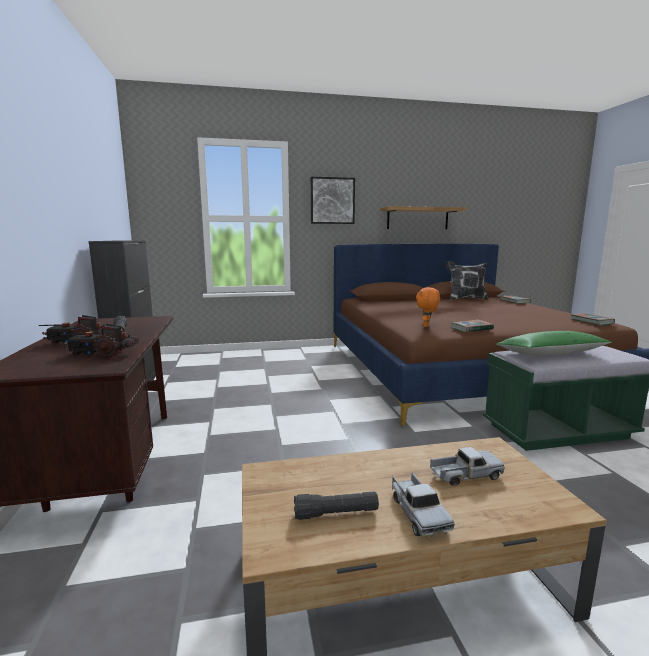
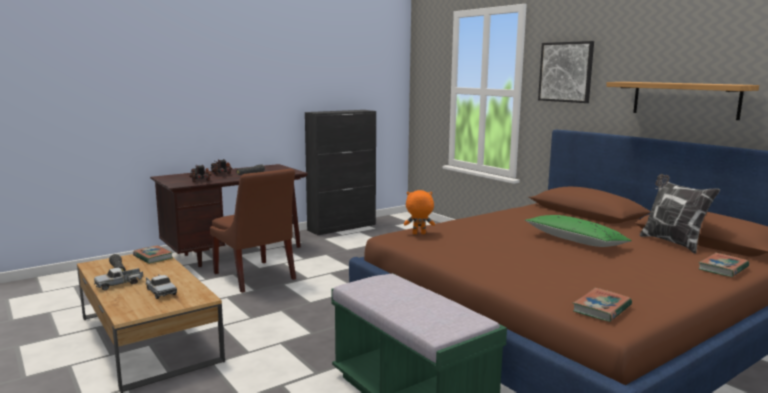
camera: 65 degrees right, 0 degrees up
book [451,320,494,332] -> book moved to [133,245,173,264]
green pillow [496,331,612,355] -> green pillow moved to [525,215,632,247]
none -> brown chair [210,169,296,293]

